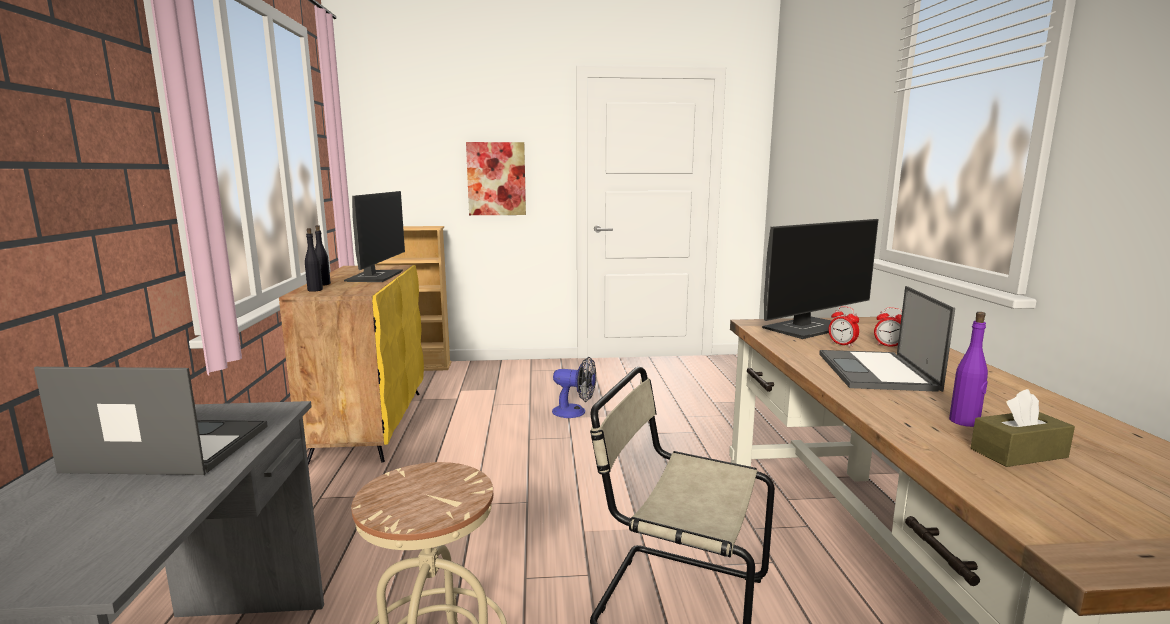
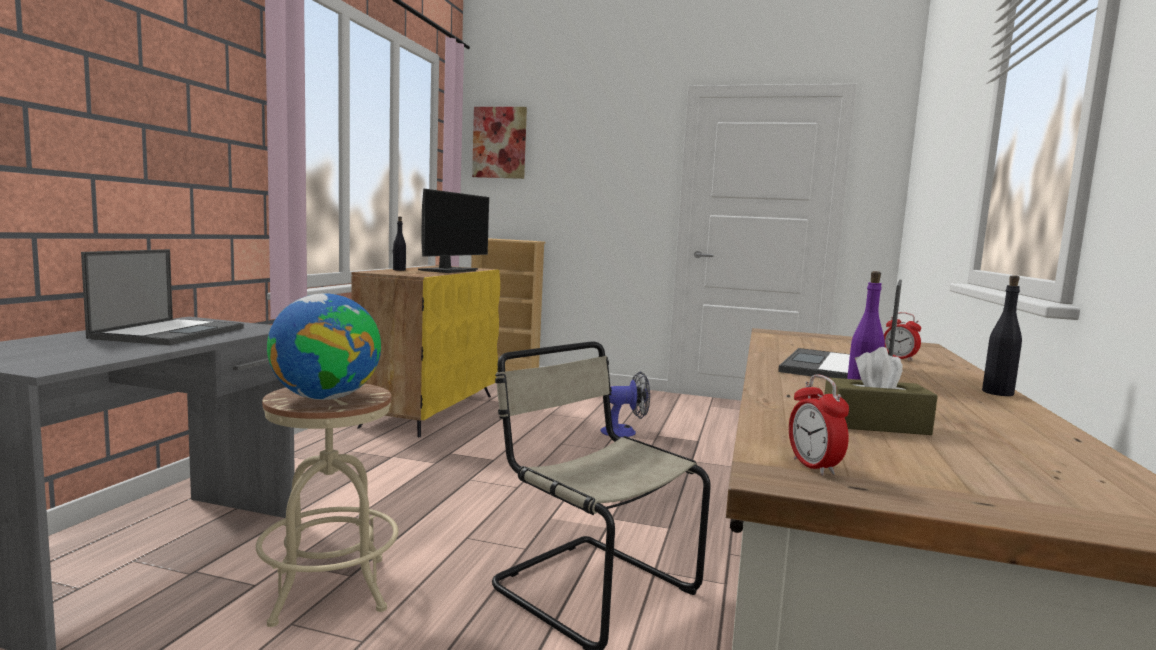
camera: 20 degrees right, 5 degrees down
laptop [34,367,268,475] -> laptop turned 75 degrees clockwise [81,249,244,345]
black bottle [305,228,323,292] -> black bottle moved to [982,275,1022,396]
picture [466,142,526,215] -> picture moved to [472,107,527,179]
fan [552,357,596,418] -> fan turned 45 degrees counterclockwise [601,372,650,437]
monitor [762,219,879,339] -> none
alarm clock [829,306,859,347] -> alarm clock moved to [789,374,849,476]
none -> globe [267,293,381,400]

